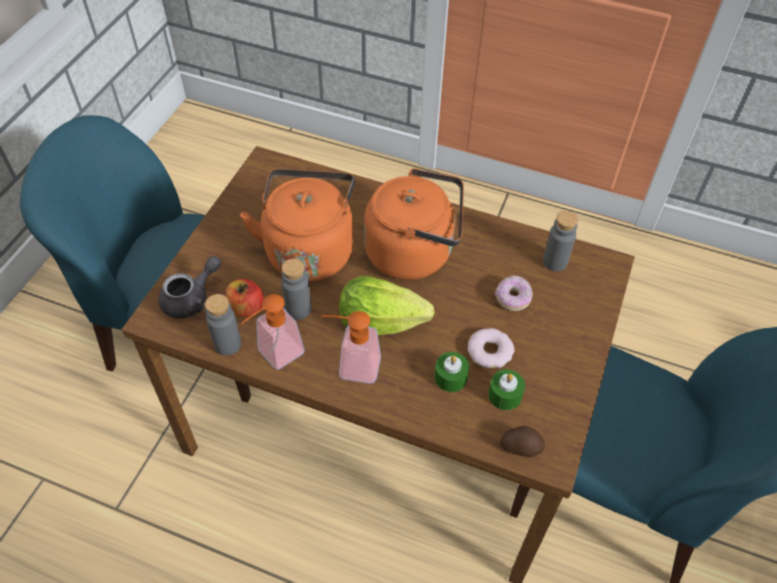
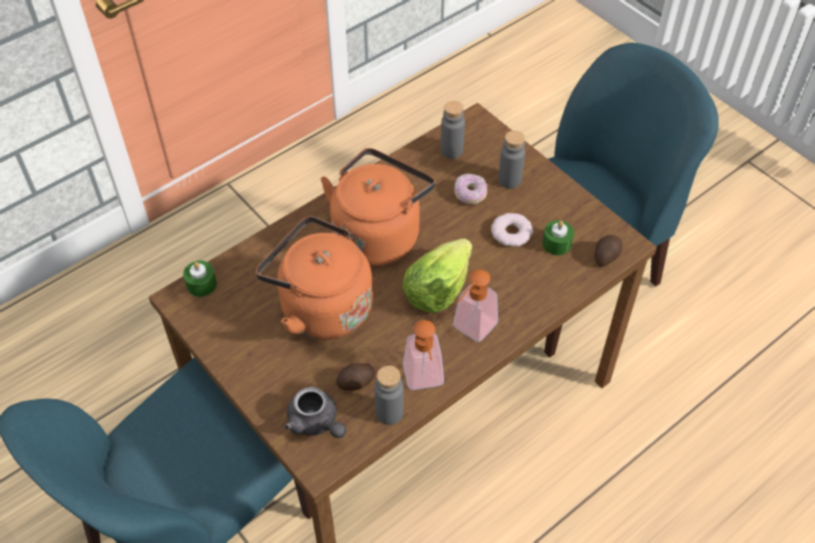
camera: 60 degrees left, 0 degrees up
grey teapot [159,256,221,318] -> grey teapot turned 150 degrees clockwise [285,387,346,438]
apple [225,279,264,317] -> potato [336,363,375,390]
grey bottle [281,258,312,320] -> grey bottle moved to [498,130,525,189]
green candle [434,352,469,392] -> green candle moved to [183,261,217,297]

